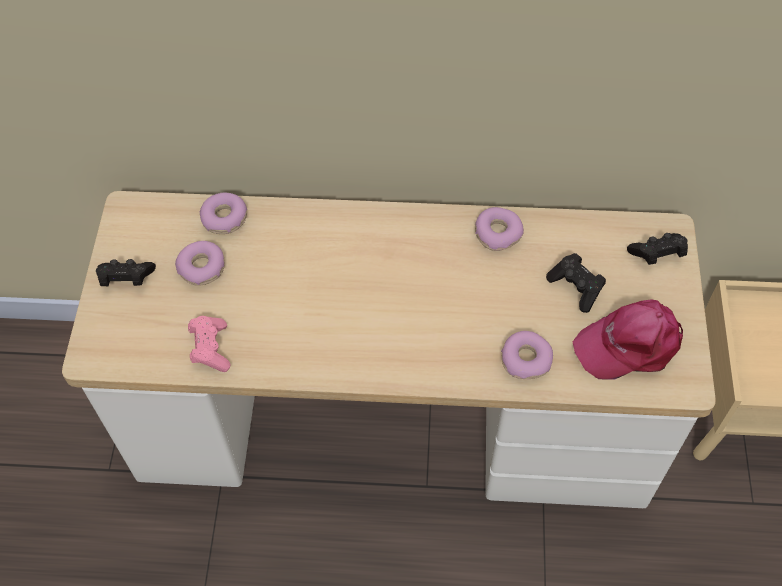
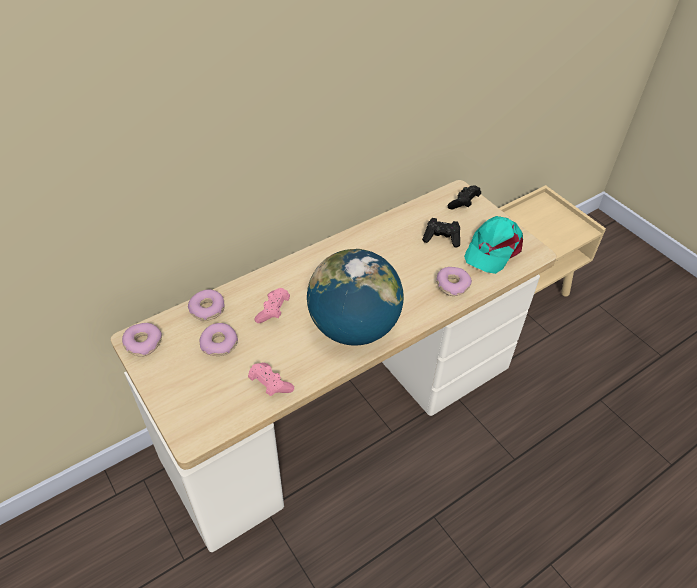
camera: 40 degrees left, 10 degrees down
black game controller [96,259,156,286] -> none
donut [475,207,524,251] -> donut moved to [122,323,162,357]
pink cap [573,299,683,379] -> turquoise cap [464,216,523,274]
none -> pink game controller [254,288,290,323]
none -> globe [307,249,404,345]

